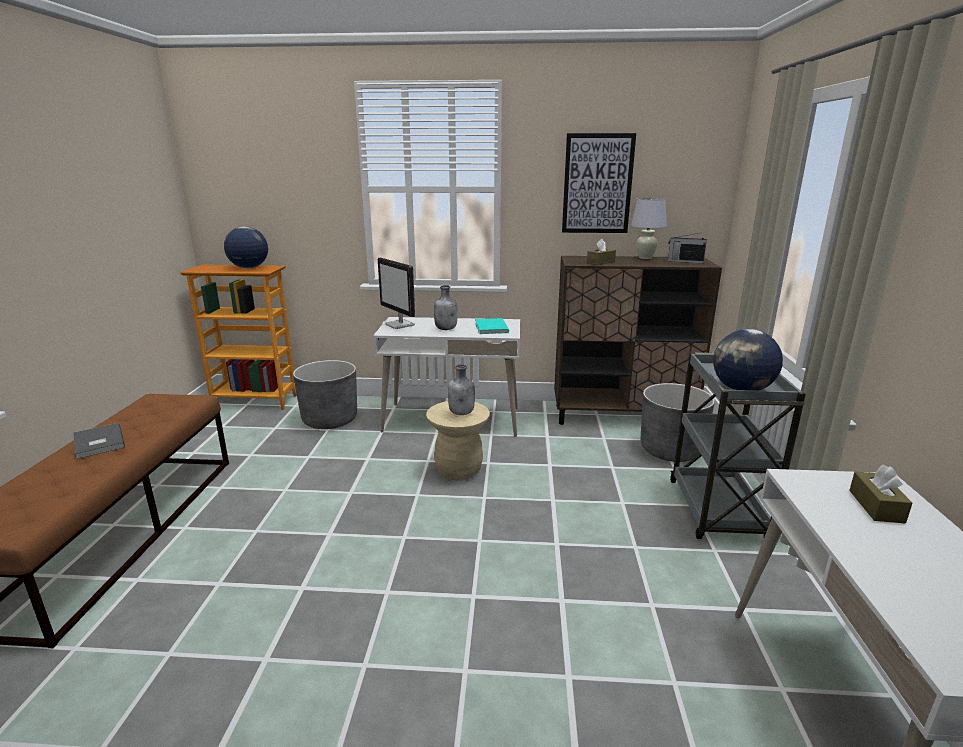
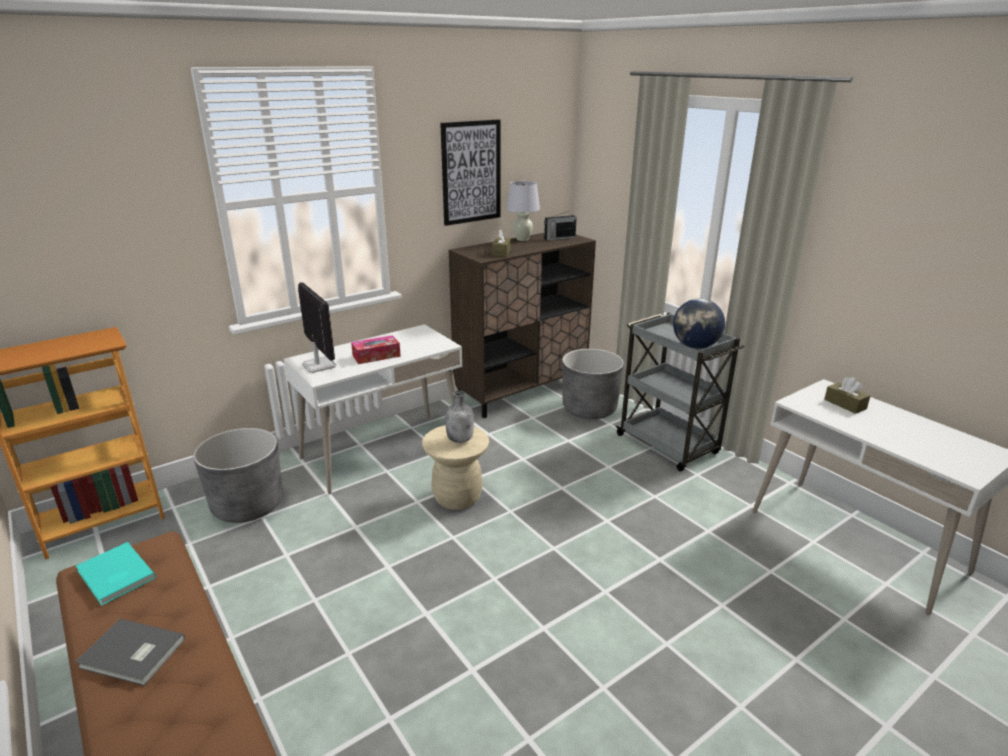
camera: 40 degrees left, 5 degrees up
globe [224,226,268,268] -> none
monitor [378,258,415,329] -> monitor turned 135 degrees counterclockwise [298,282,336,373]
grey bottle [434,285,457,330] -> tissue box [351,335,401,364]
turquoise book [475,318,509,334] -> turquoise book moved to [76,542,156,606]

